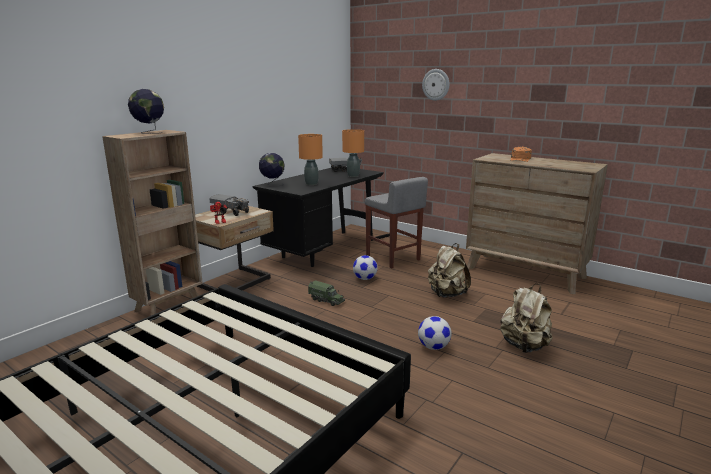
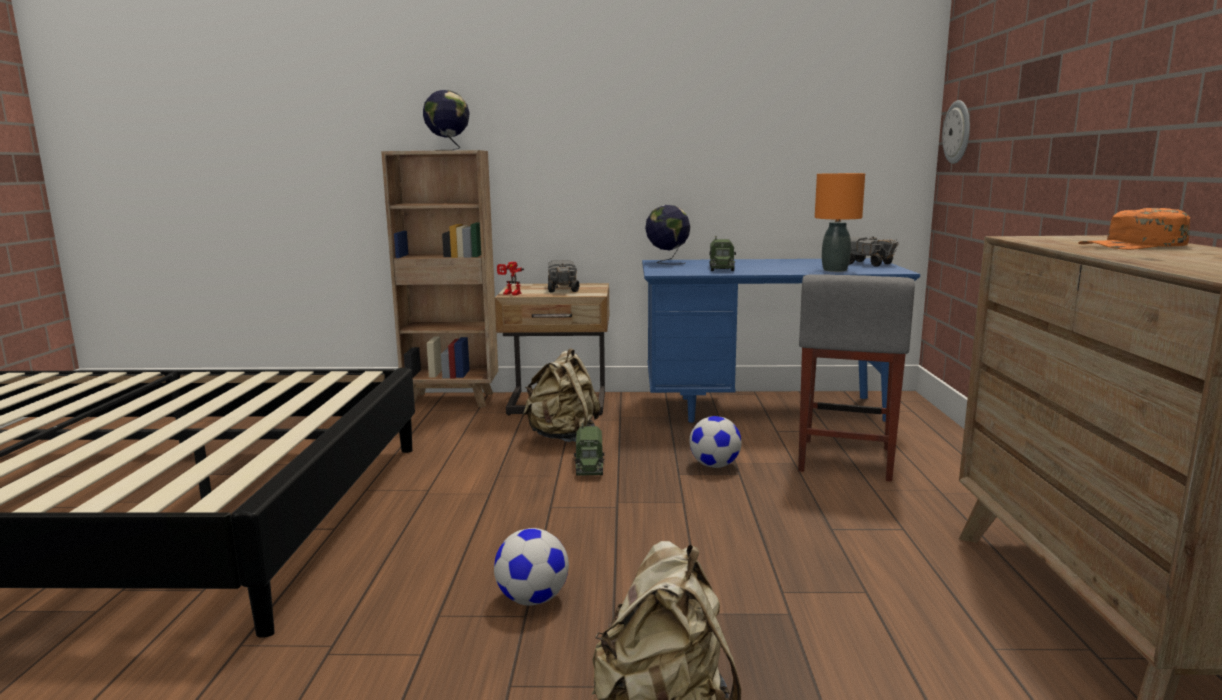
camera: 55 degrees right, 5 degrees down
black desk [253,168,384,267] -> blue desk [642,258,920,423]
orange table lamp [298,134,323,185] -> toy truck [709,236,736,271]
wall clock [422,69,449,101] -> wall clock moved to [942,100,970,164]
beige backpack [428,243,471,298] -> beige backpack moved to [523,348,601,442]

